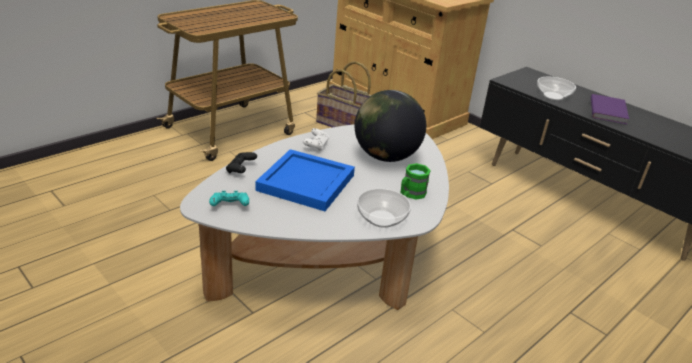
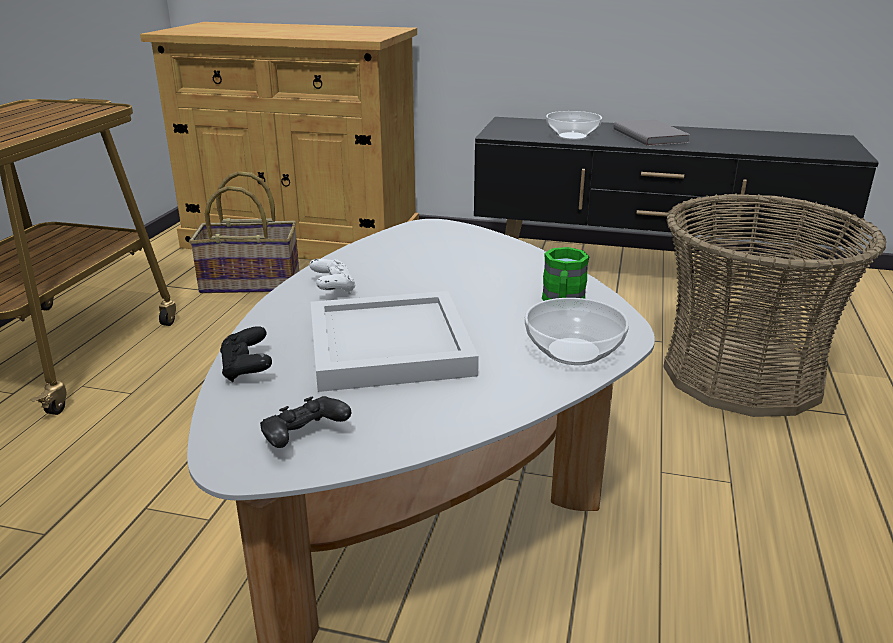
camera: 30 degrees left, 5 degrees down
turquoise game controller [209,191,249,206] -> black game controller [260,396,351,448]
blue tray [255,149,355,211] -> white tray [311,291,479,392]
globe [355,90,426,162] -> none
purple book [591,94,629,124] -> grey book [614,119,691,146]
none -> basket [664,193,887,417]

